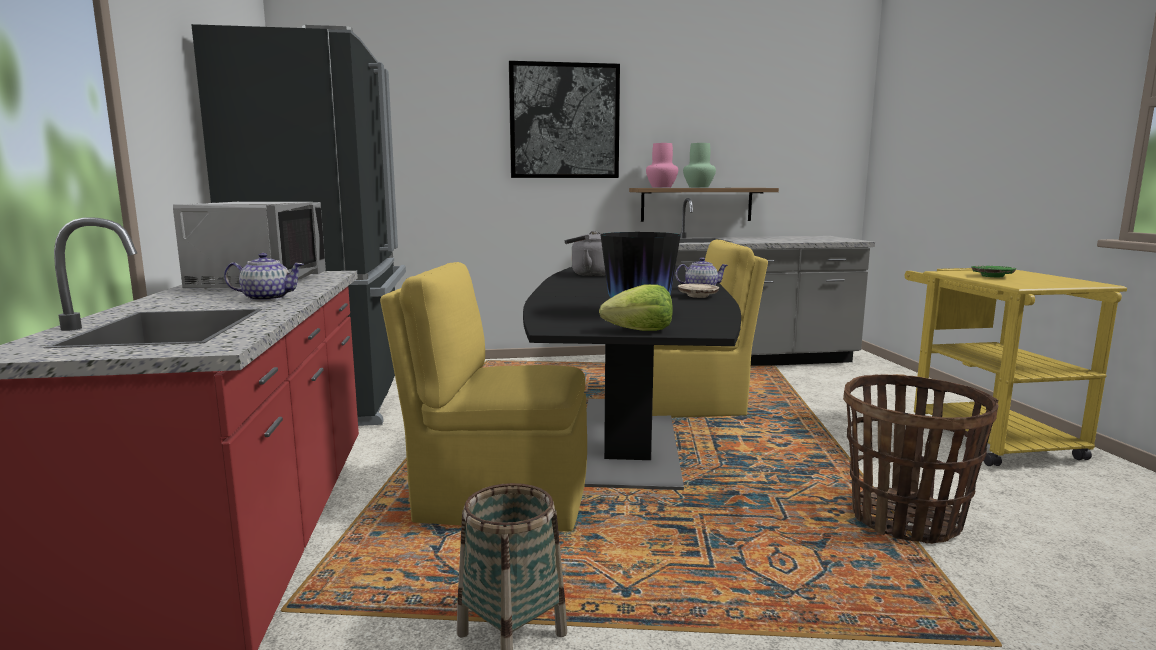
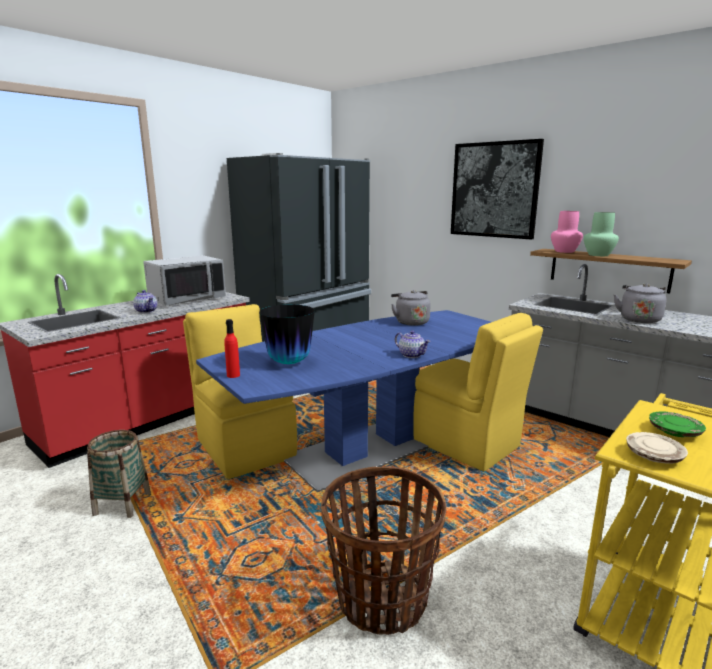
camera: 50 degrees right, 5 degrees up
black dining table [523,266,741,490] -> blue dining table [196,310,491,492]
lettuce [599,284,673,331] -> red bottle [224,319,240,378]
beige plate [678,284,719,298] -> beige plate moved to [626,432,688,464]
none -> grey kettle [614,283,667,323]

